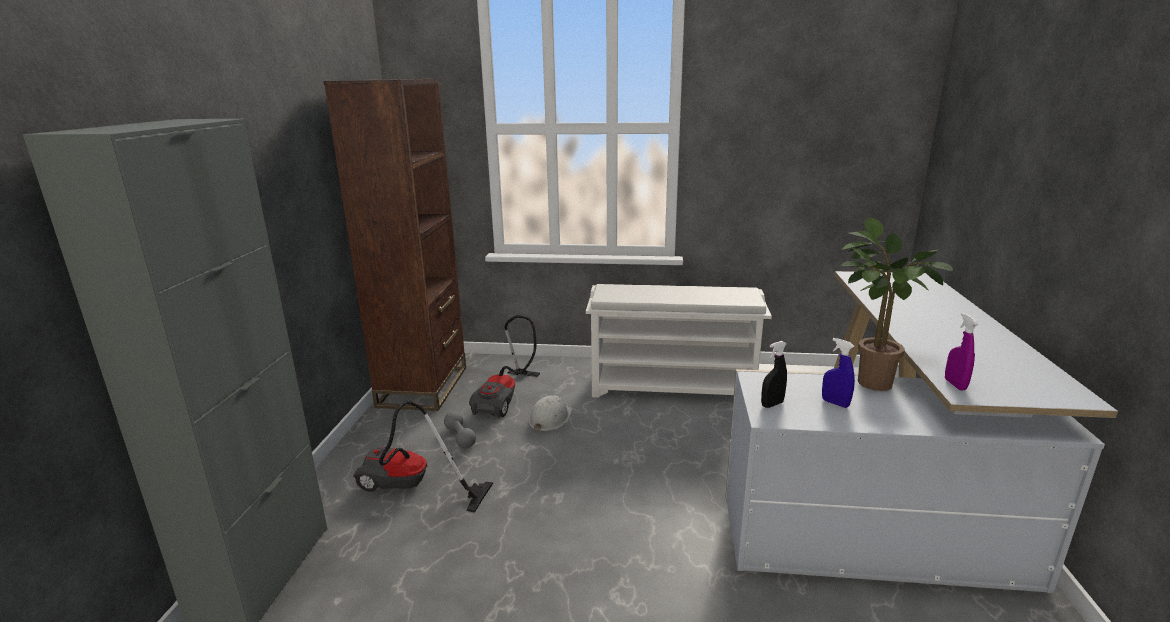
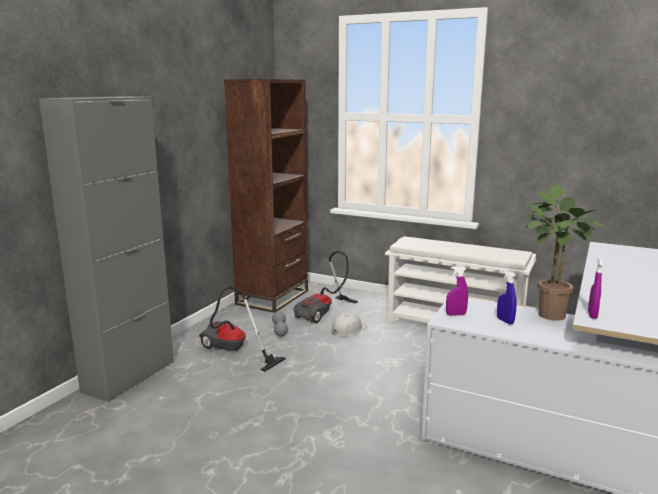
camera: 20 degrees right, 5 degrees down
black spray bottle [761,341,787,408] -> purple spray bottle [446,266,468,316]

